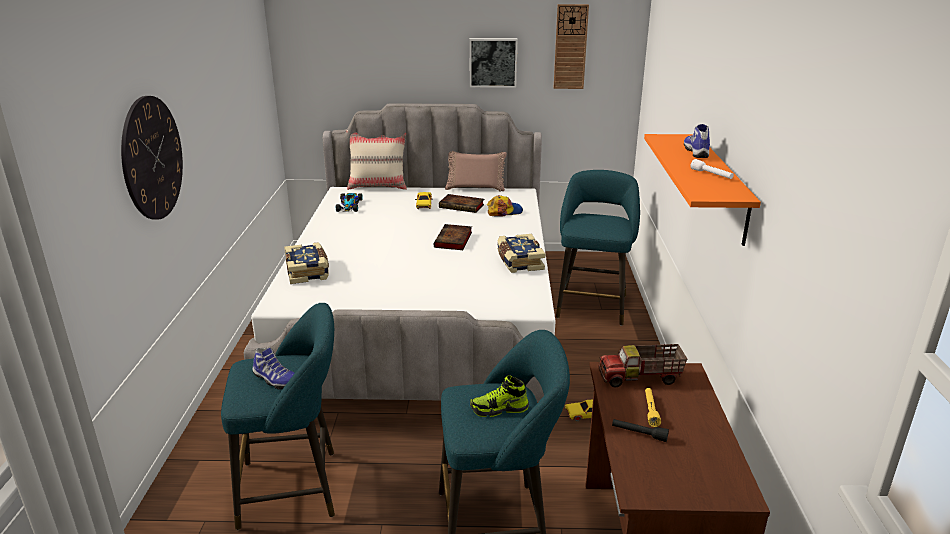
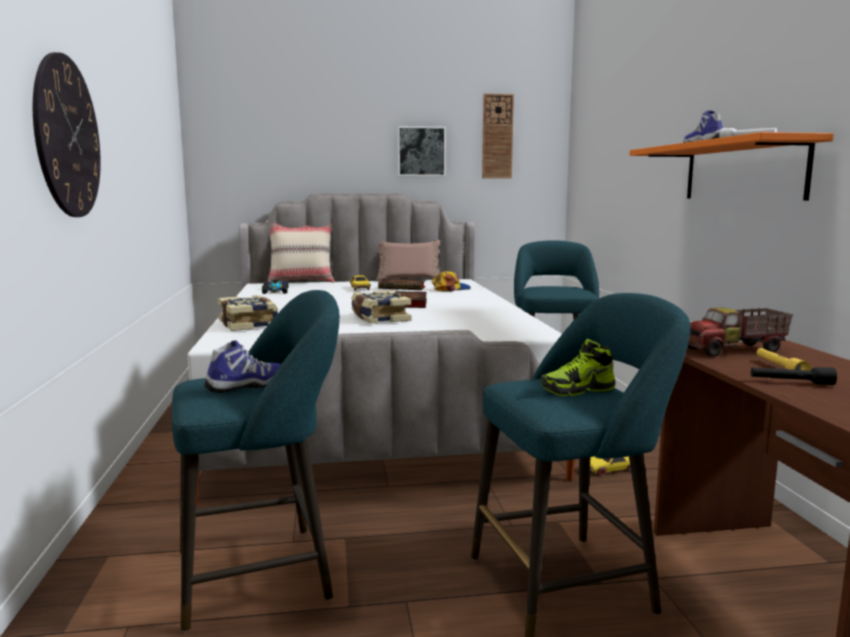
camera: 10 degrees left, 15 degrees down
shoe [253,348,295,390] -> shoe turned 60 degrees counterclockwise [204,340,281,393]
book [497,234,545,273] -> book moved to [351,290,411,324]

